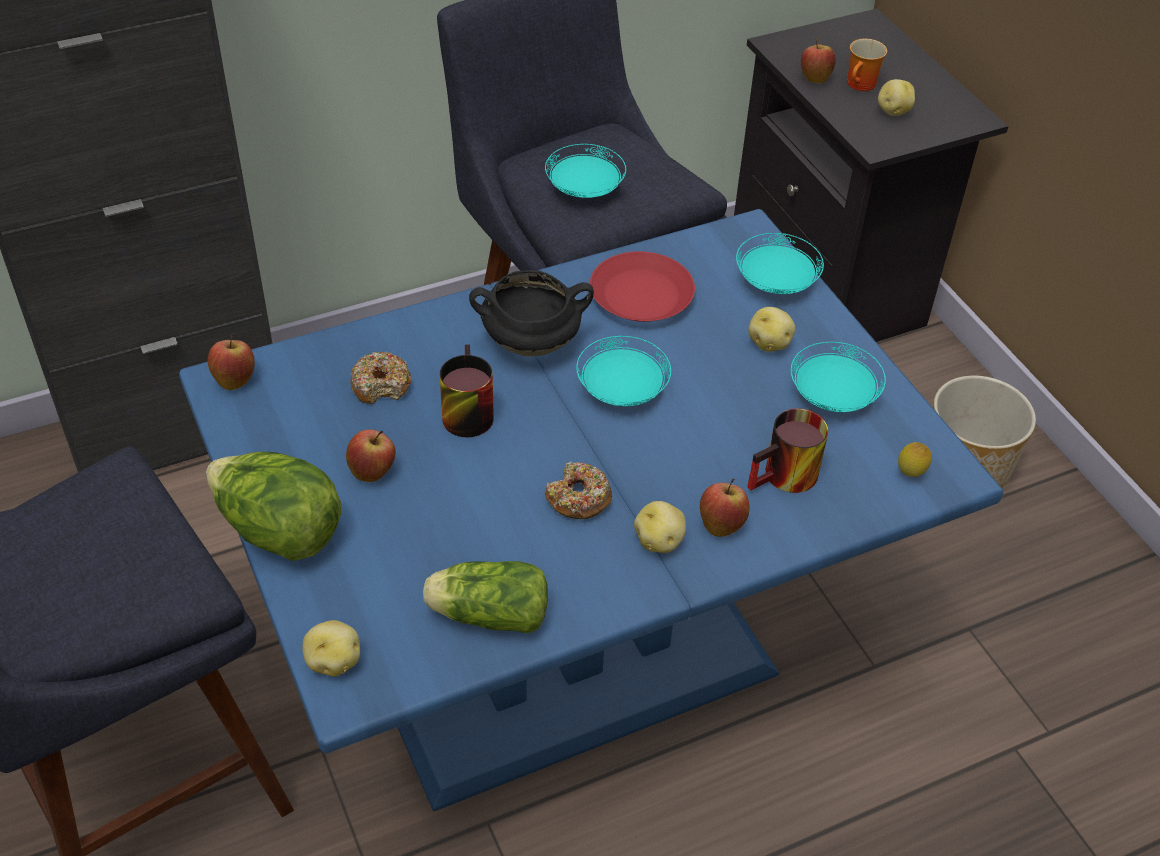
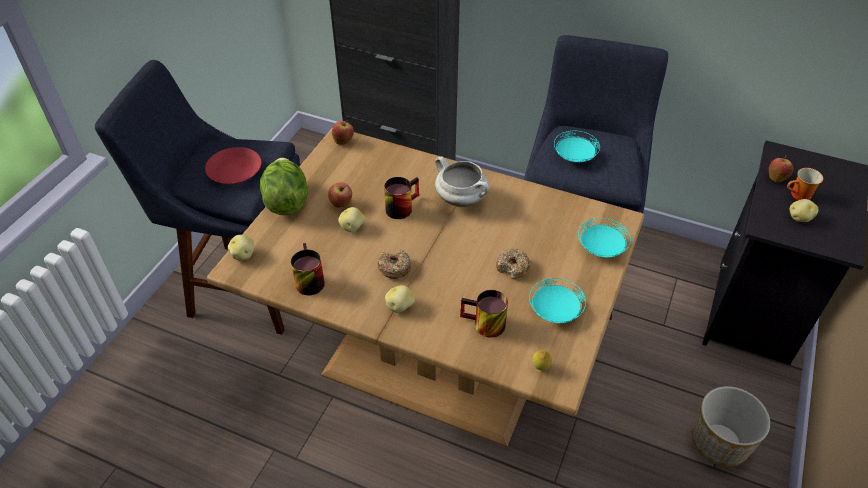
camera: 50 degrees right, 0 degrees up
blue dining table [179,209,1003,811] -> brown dining table [207,127,644,447]
donut [350,352,411,404] -> donut moved to [496,248,531,279]
lettuce [423,561,548,634] -> mug [291,243,325,295]
black cooking pot [469,270,594,356] -> white cooking pot [435,156,490,207]
turquoise plate [576,336,671,406] -> none
red plate [590,251,695,322] -> red plate moved to [205,147,261,184]
apple [700,479,750,537] -> none
potato [748,307,795,352] -> potato moved to [338,207,365,232]

